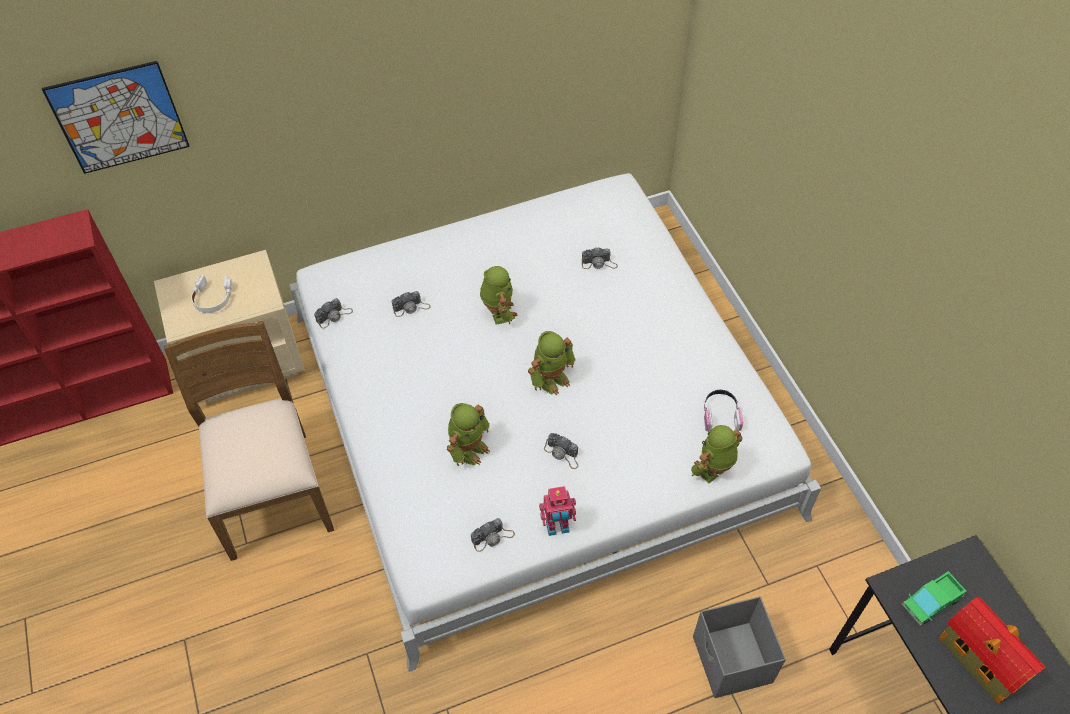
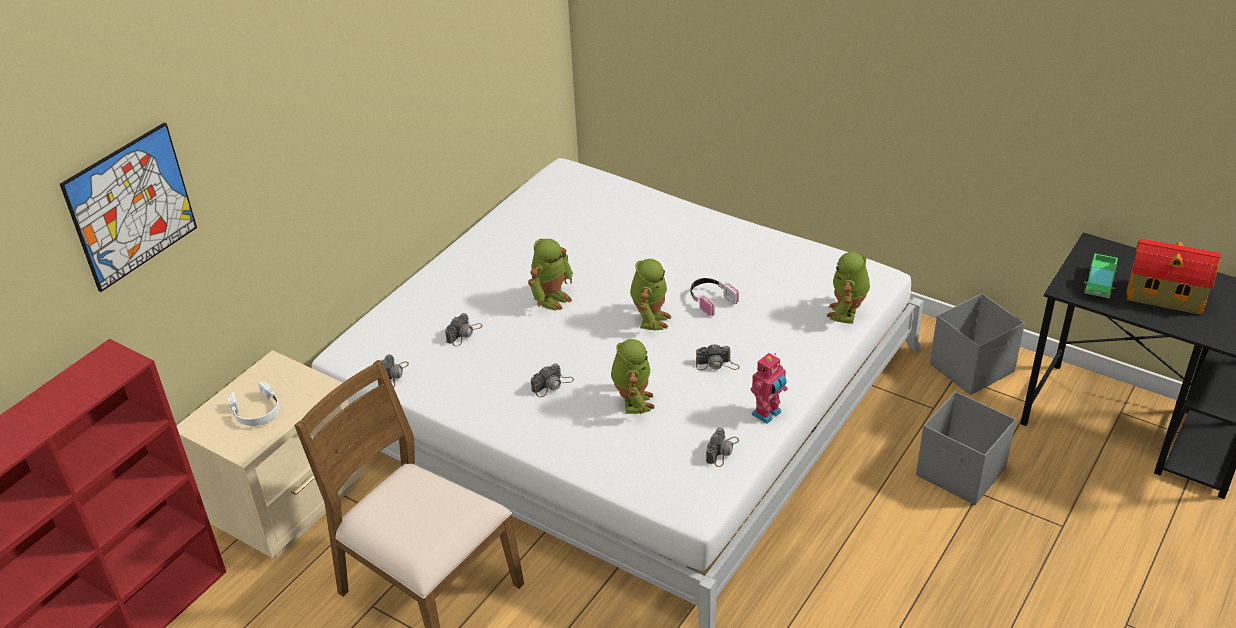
camera: 35 degrees left, 15 degrees down
toy robot [480,266,518,324] -> toy robot turned 90 degrees clockwise [528,239,573,311]
camera [582,247,618,269] -> camera moved to [531,363,574,397]
headphones [704,390,743,432] -> headphones moved to [691,278,739,316]
none -> grey storage box [930,293,1025,395]

